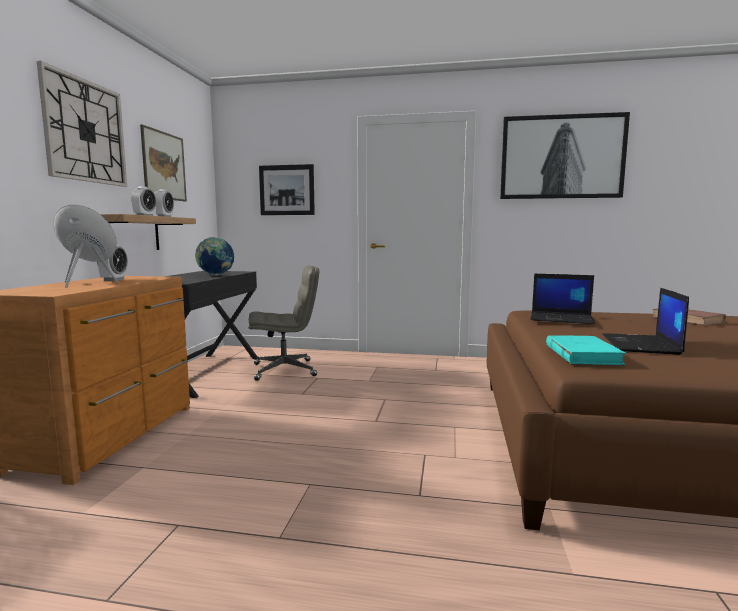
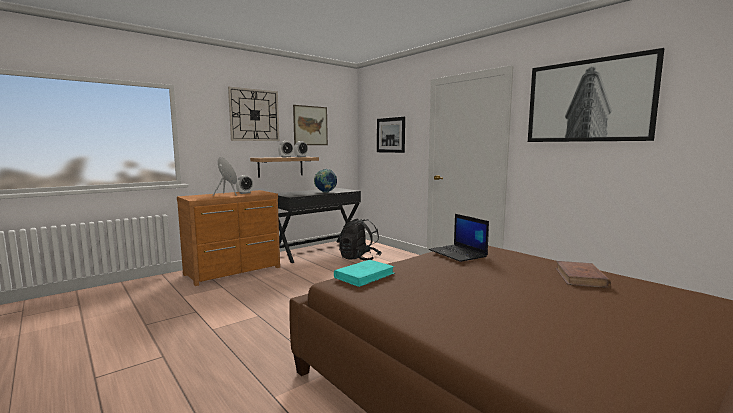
camera: 40 degrees right, 0 degrees up
grey office chair [249,266,319,381] -> black backpack [339,218,382,260]
laptop [602,288,689,355] -> none

